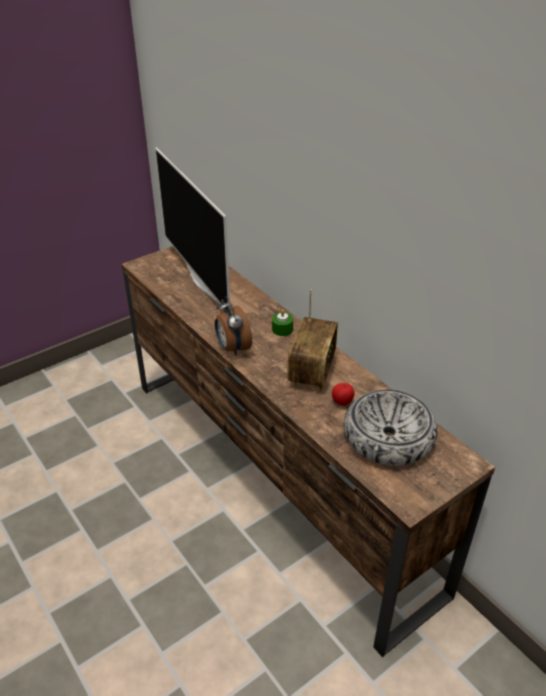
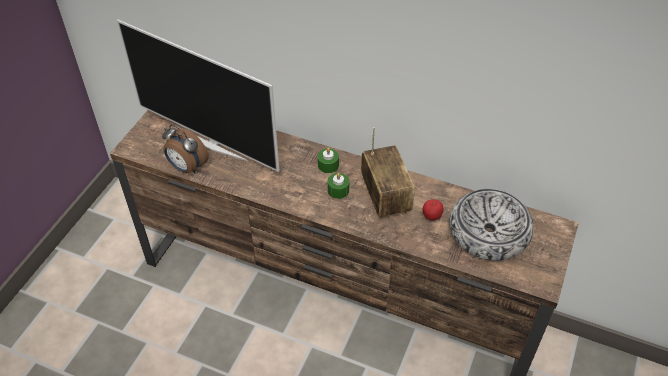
camera: 30 degrees left, 10 degrees up
alarm clock [215,296,252,356] -> alarm clock moved to [162,125,209,174]
none -> green candle [328,173,349,199]

